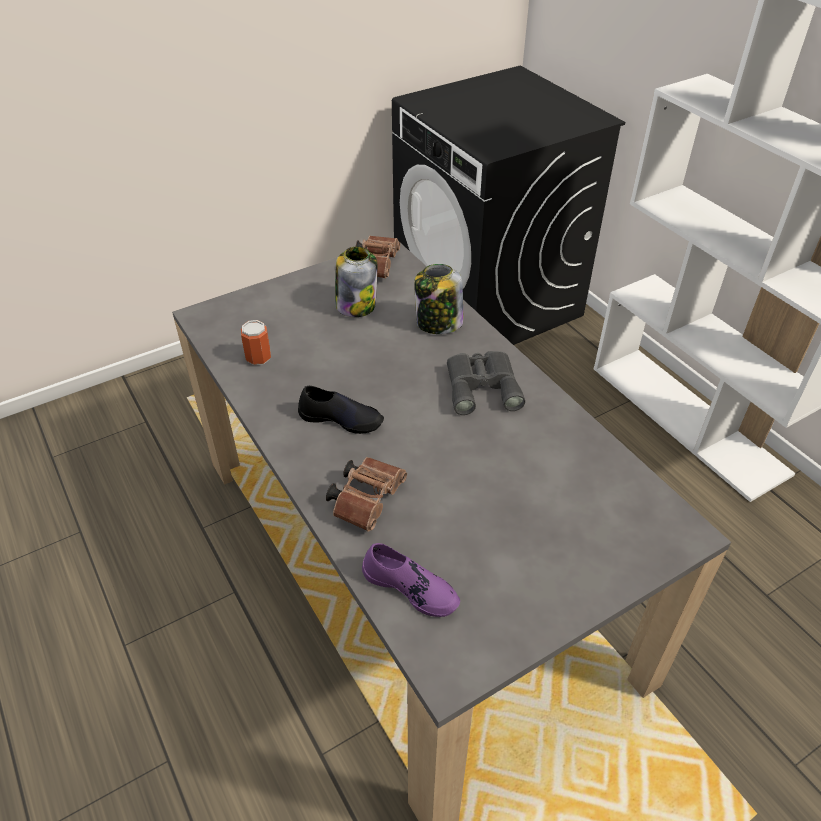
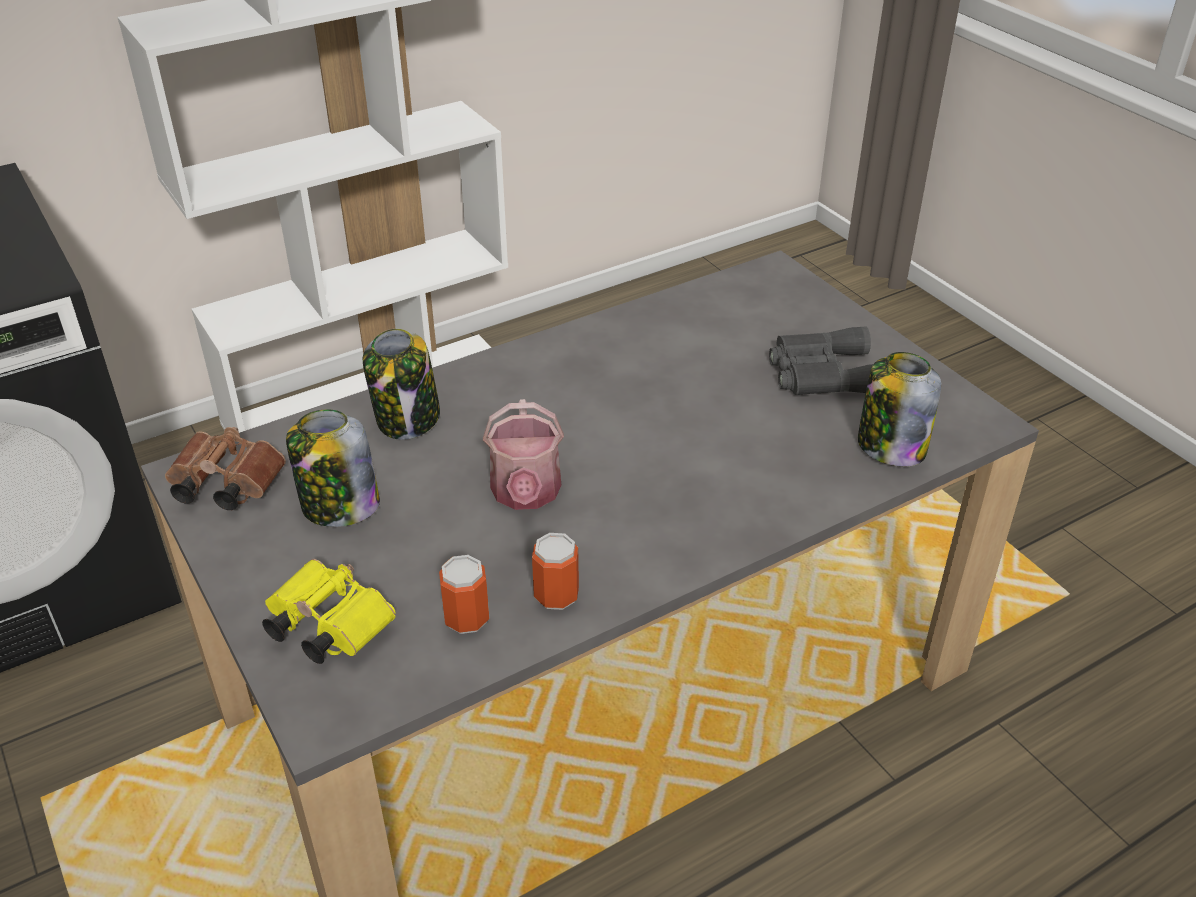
camera: 90 degrees left, 5 degrees down
black shoe [298,386,384,434] -> none
brown binoculars [326,457,407,531] -> none
purple shoe [362,543,460,617] -> jar [858,352,941,467]
grey binoculars [447,351,525,415] -> grey binoculars moved to [769,327,873,395]
none -> yellow binoculars [262,559,396,664]
none -> watering can [483,399,564,510]
none -> can [532,533,579,610]

